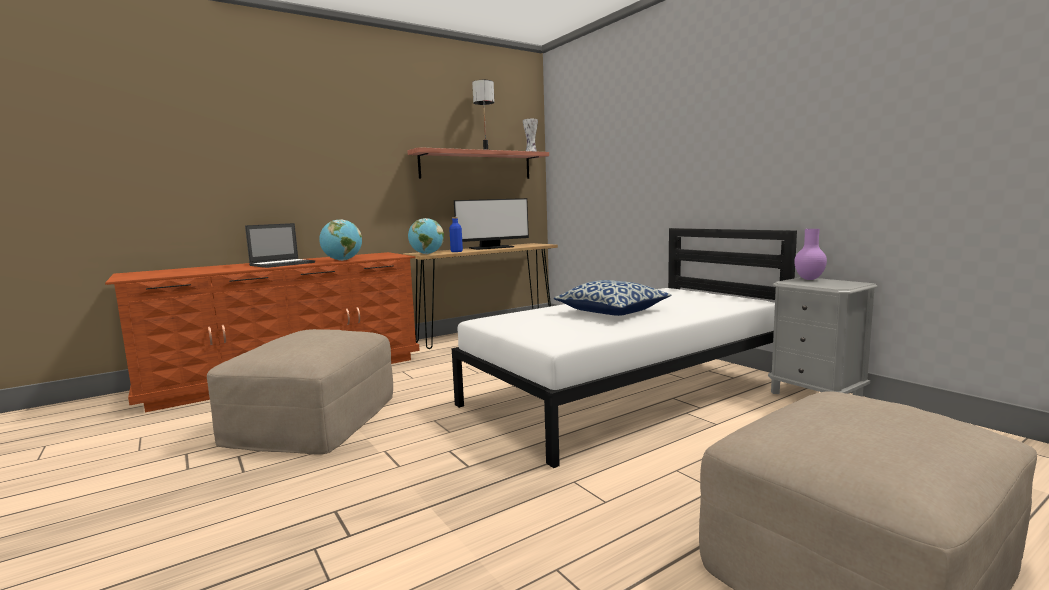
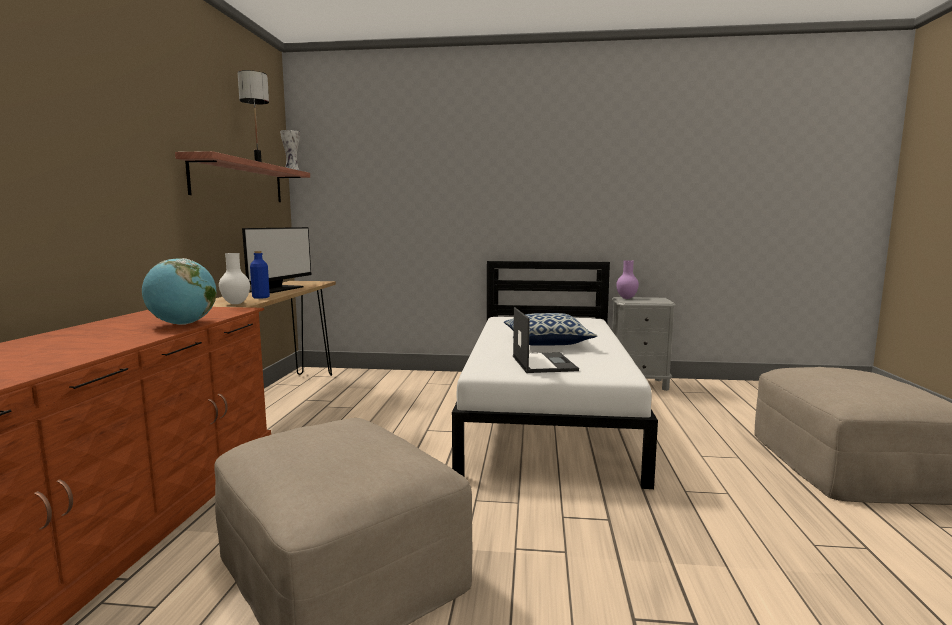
camera: 50 degrees left, 0 degrees up
laptop [245,223,315,268] -> laptop moved to [513,307,579,373]
globe [408,218,444,254] -> white vase [219,253,250,304]

